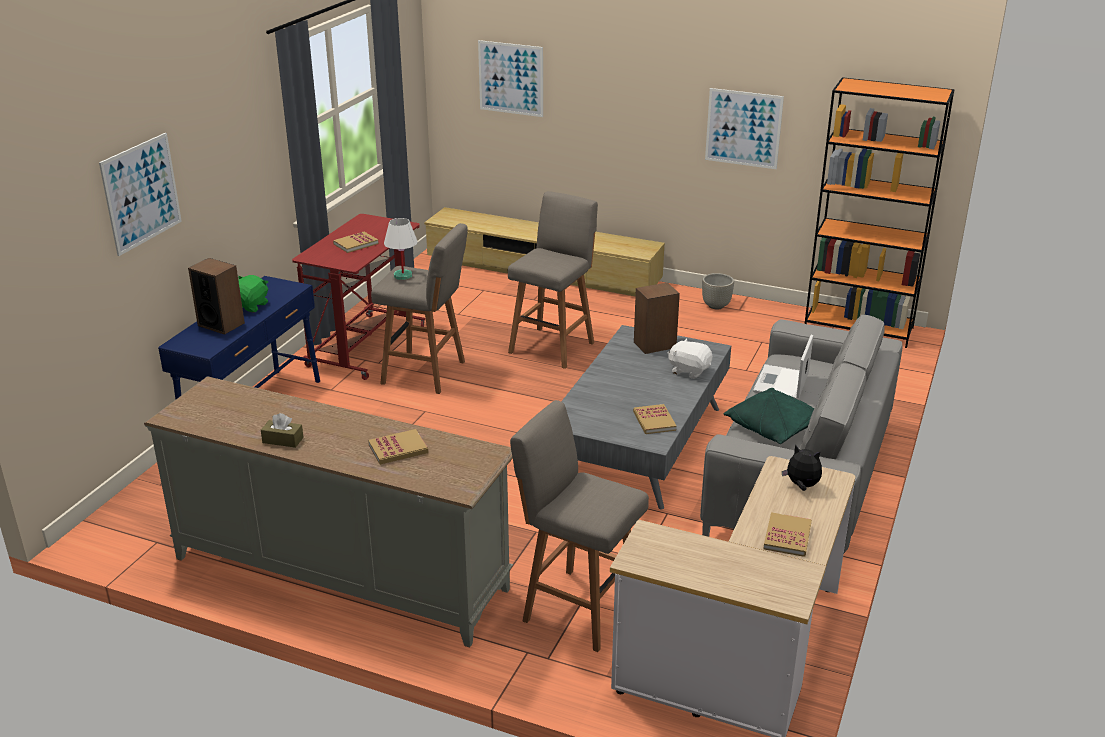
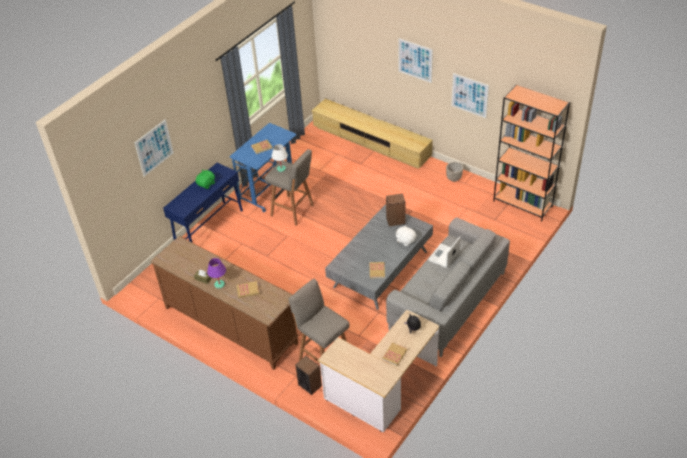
camera: 15 degrees right, 15 degrees up
grey cabinet [144,376,513,648] -> brown cabinet [150,236,299,370]
speaker [188,258,245,335] -> speaker moved to [295,356,322,395]
red desk [292,214,425,380] -> blue desk [230,123,296,212]
picture [478,40,543,117] -> picture moved to [398,38,433,83]
grey stool [508,191,598,369] -> none
green pillow [723,388,814,444] -> none
none -> purple table lamp [207,258,226,289]

